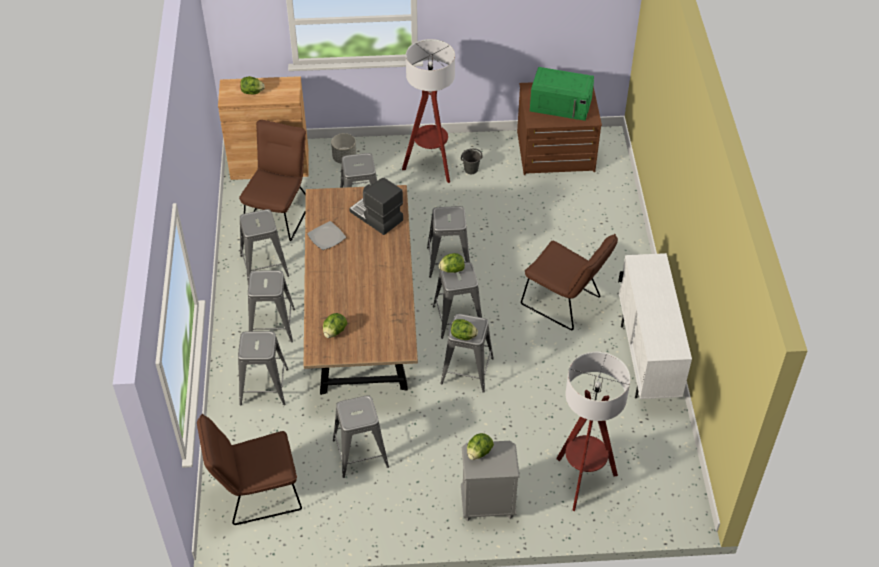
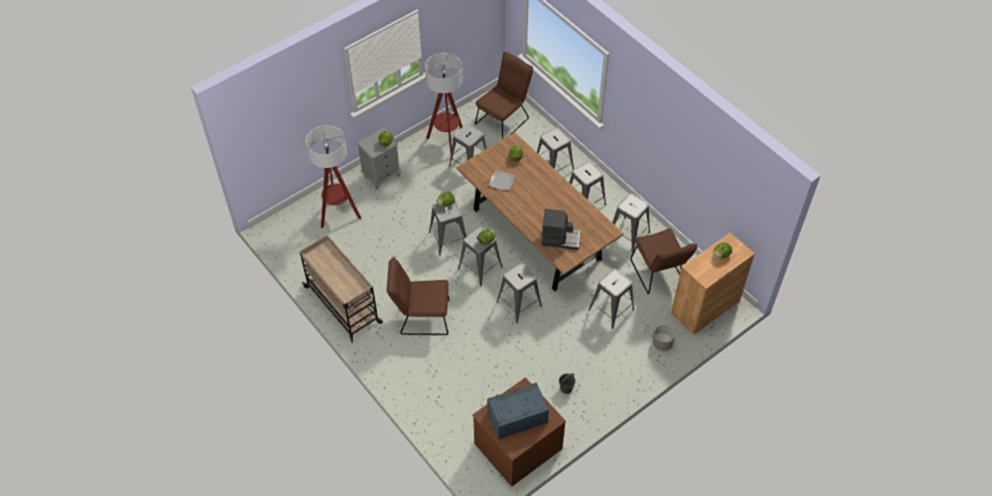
camera: 145 degrees right, 5 degrees up
plate [307,221,346,250] -> plate moved to [489,170,515,190]
floor lamp [402,39,455,183] -> floor lamp moved to [425,53,463,158]
green microwave [530,67,594,121] -> blue microwave [487,383,549,439]
white cabinet [618,253,692,399] -> beige cart [299,235,383,343]

